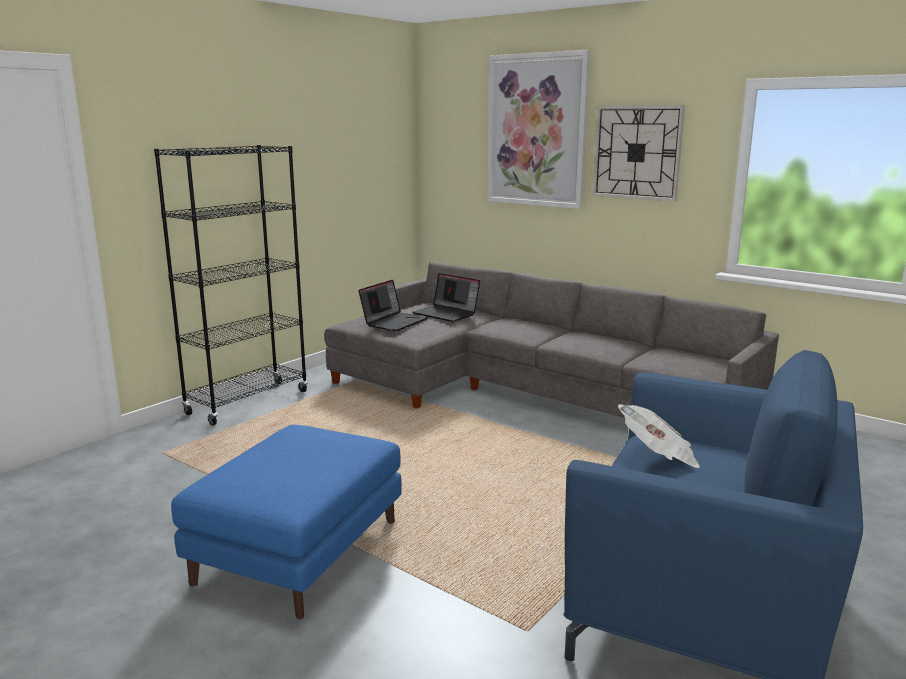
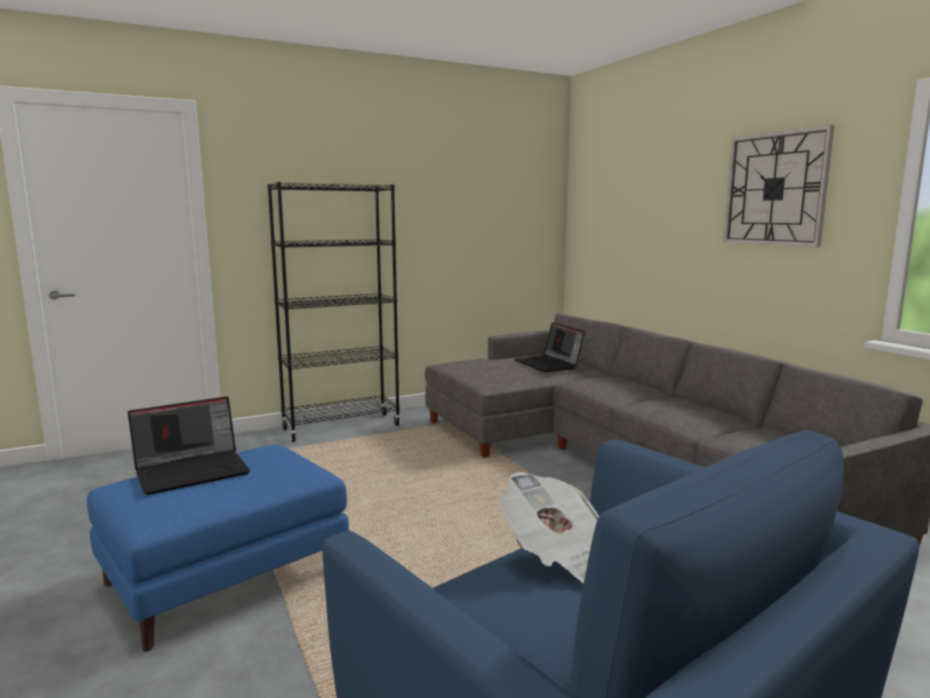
camera: 25 degrees right, 5 degrees down
laptop [358,280,428,331] -> laptop moved to [128,396,250,495]
picture [487,50,590,209] -> none

